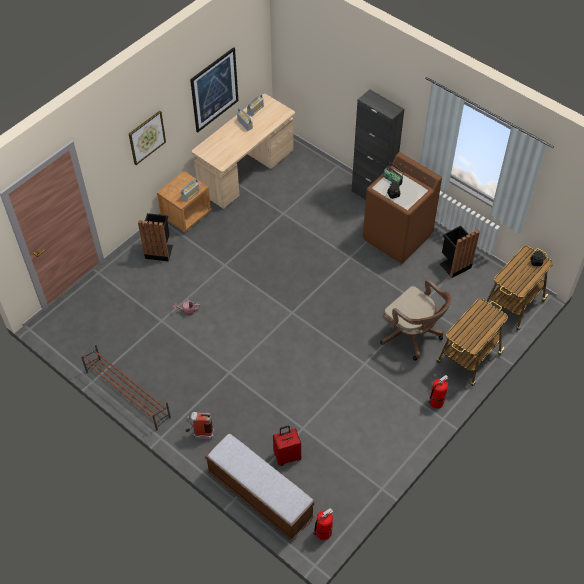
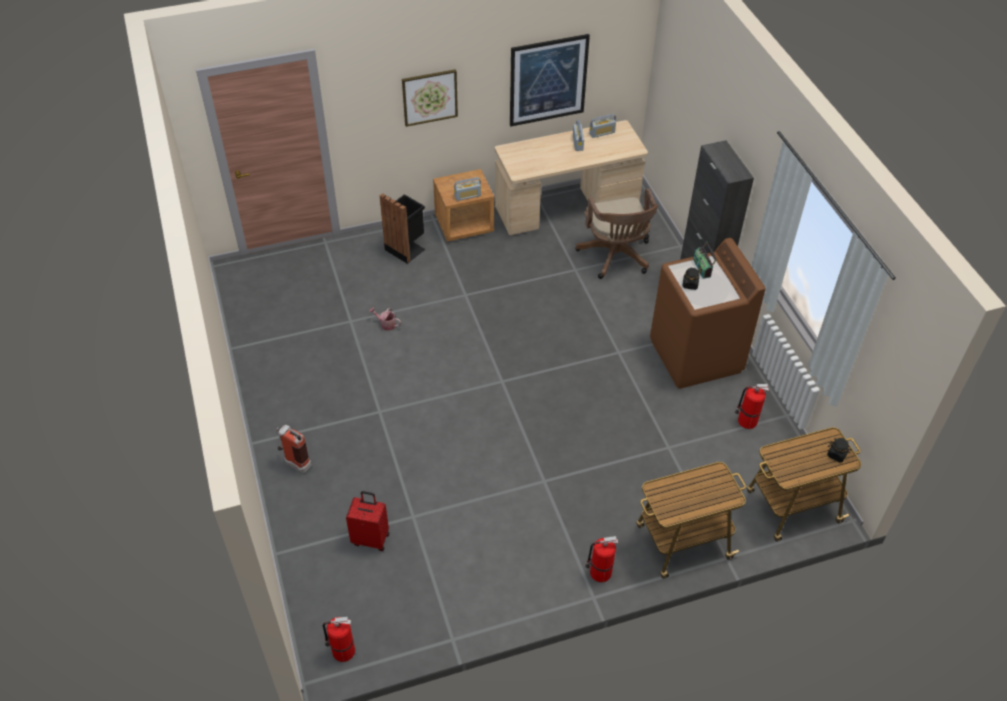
camera: 30 degrees right, 5 degrees down
brown shoe rack [81,344,171,431] -> none
bench [205,433,314,541] -> none
brown office chair [380,279,451,361] -> brown office chair moved to [575,188,658,279]
black trash can [440,226,480,278] -> fire extinguisher [735,384,769,429]

